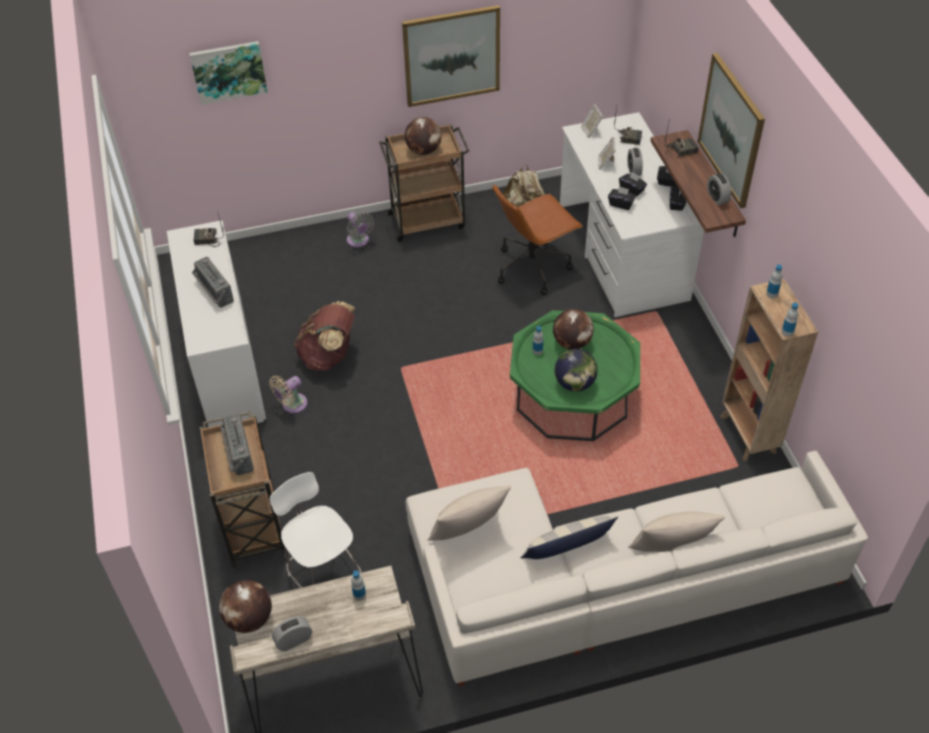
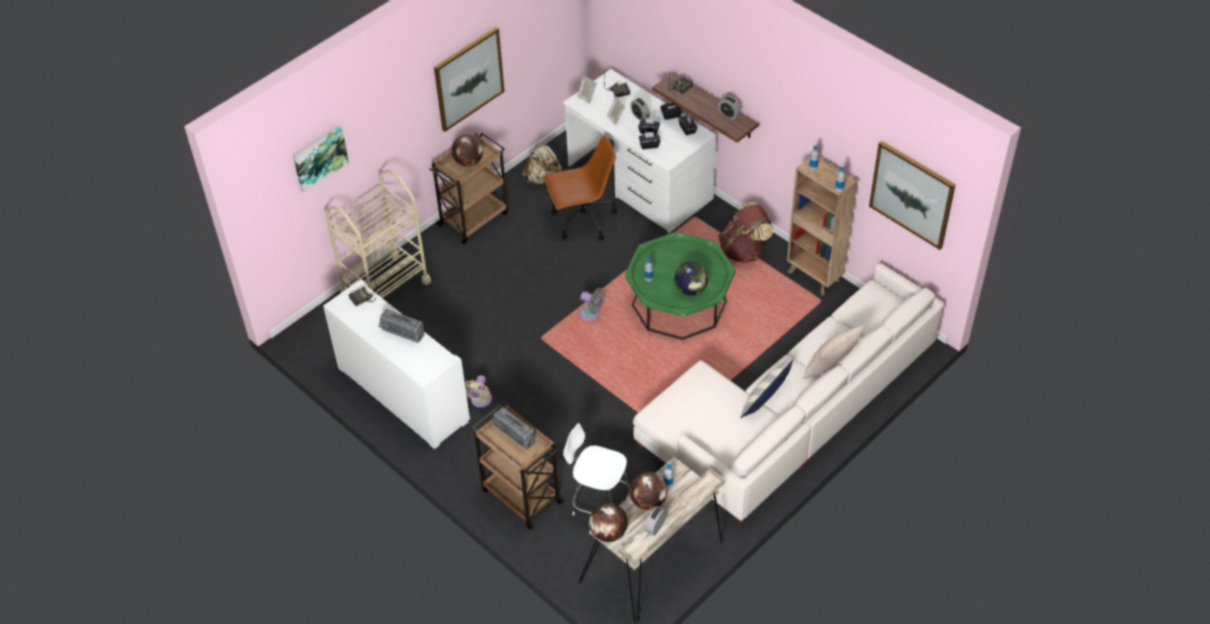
camera: 30 degrees left, 0 degrees up
brown backpack [294,301,355,371] -> brown backpack moved to [718,202,773,263]
grey fan [347,212,374,247] -> grey fan moved to [579,288,605,321]
beige pillow [428,486,511,541] -> none
brown office chair [492,184,583,295] -> brown office chair turned 135 degrees counterclockwise [544,135,617,241]
globe [553,309,594,349] -> globe moved to [629,472,667,510]
picture [697,53,765,209] -> picture moved to [869,141,956,250]
none -> beige cart [325,170,431,298]

